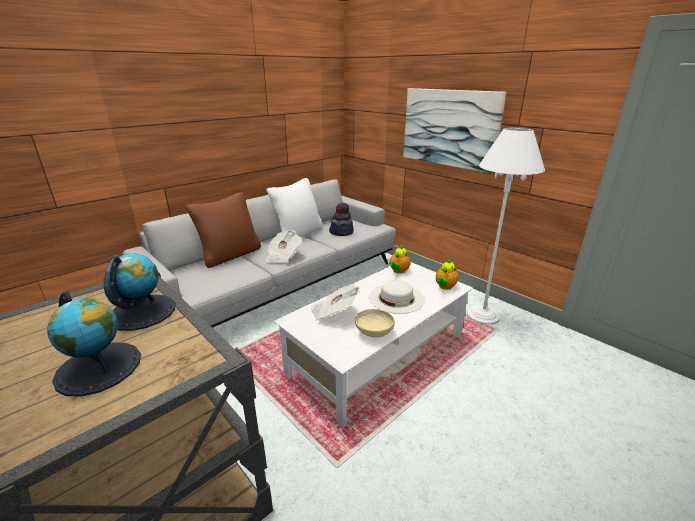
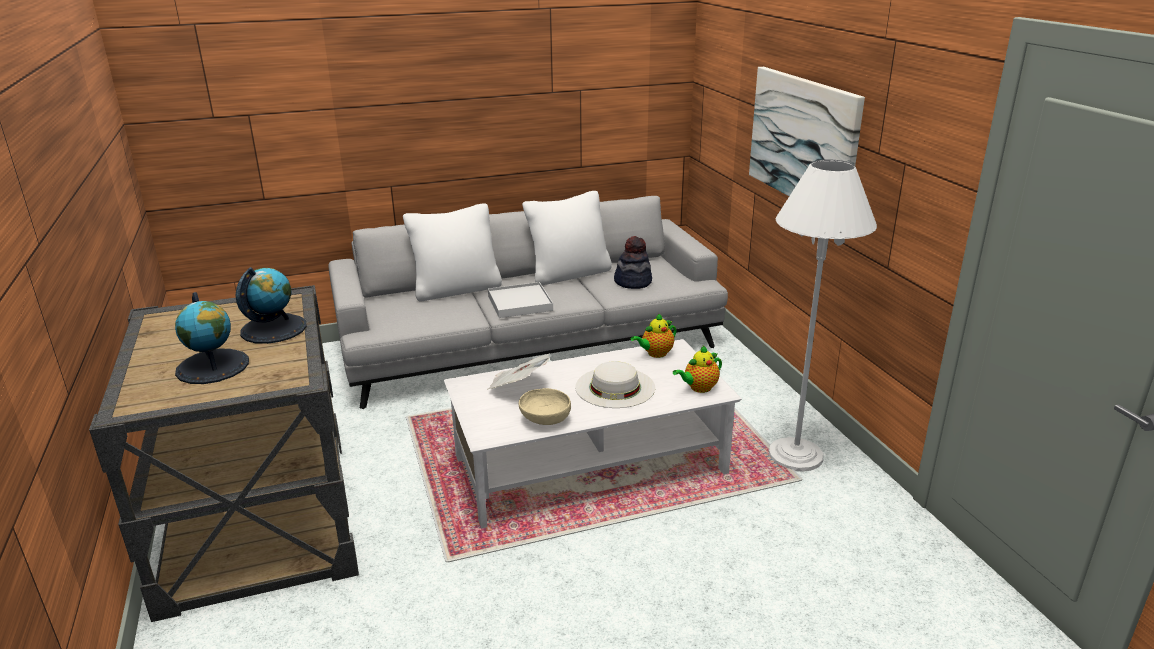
camera: 25 degrees right, 0 degrees up
brown pillow [186,192,261,268] -> white pillow [403,203,502,301]
newspaper [266,230,302,263] -> white tray [488,282,553,318]

